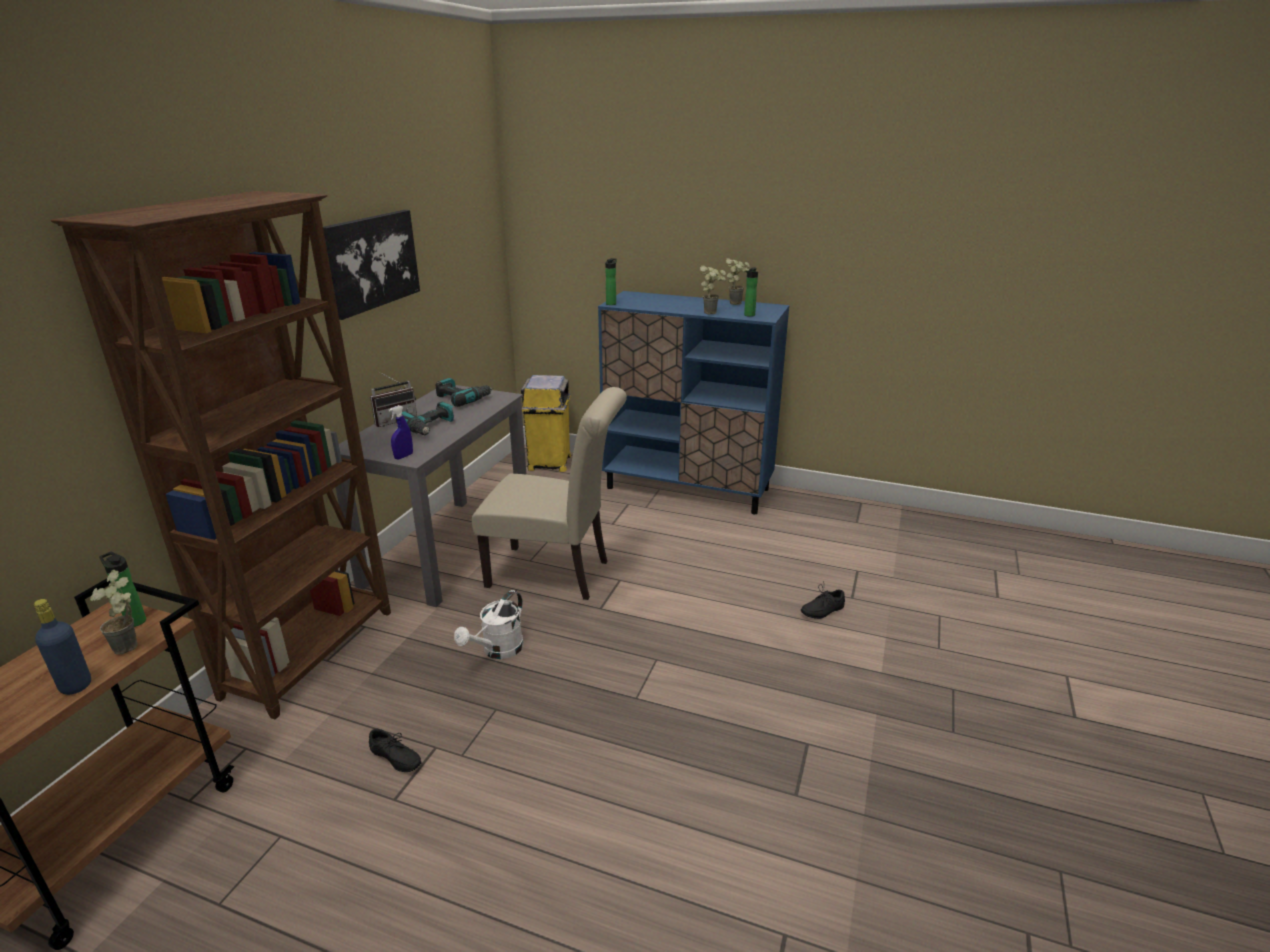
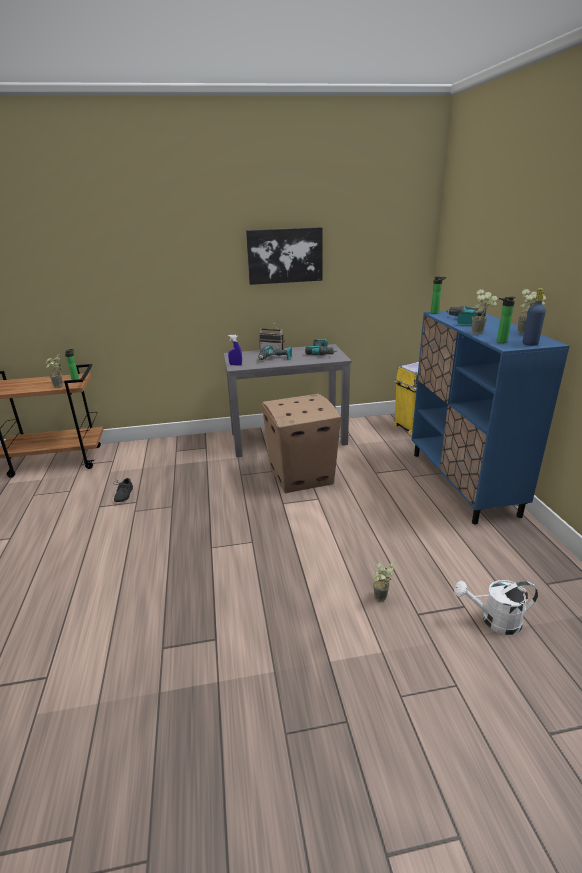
camera: 60 degrees right, 0 degrees up
blue bottle [34,599,91,695] -> blue bottle moved to [523,288,546,346]
brown bookcase [51,191,391,720] -> none
white watering can [454,590,524,659] -> white watering can moved to [454,580,538,635]
beige chair [472,387,627,600] -> cardboard box [262,394,341,493]
black shoe [801,581,845,619] -> potted plant [373,561,396,602]
none -> power drill [445,306,486,326]

